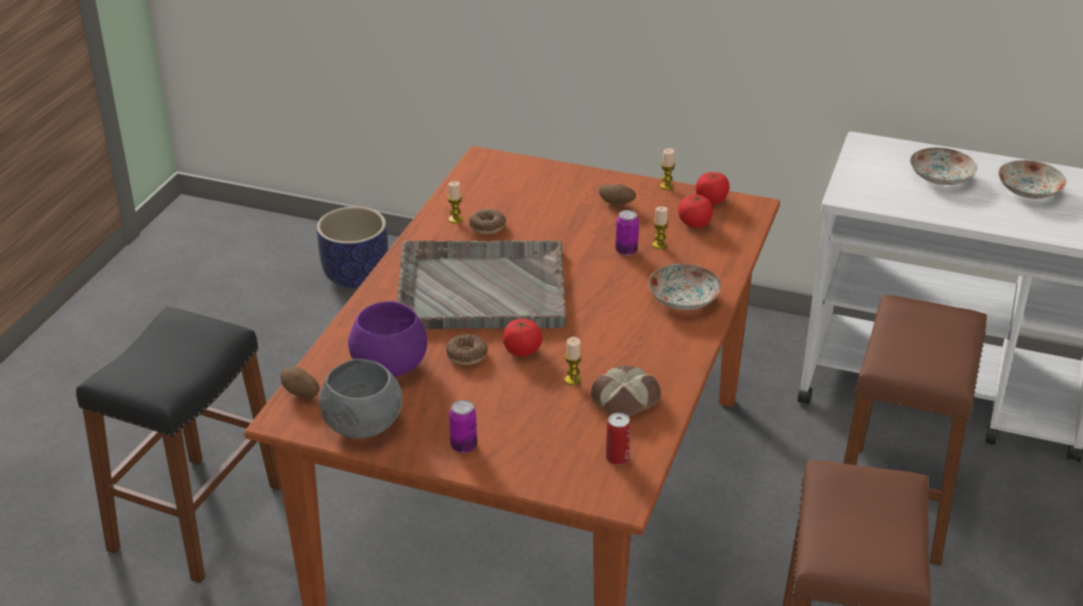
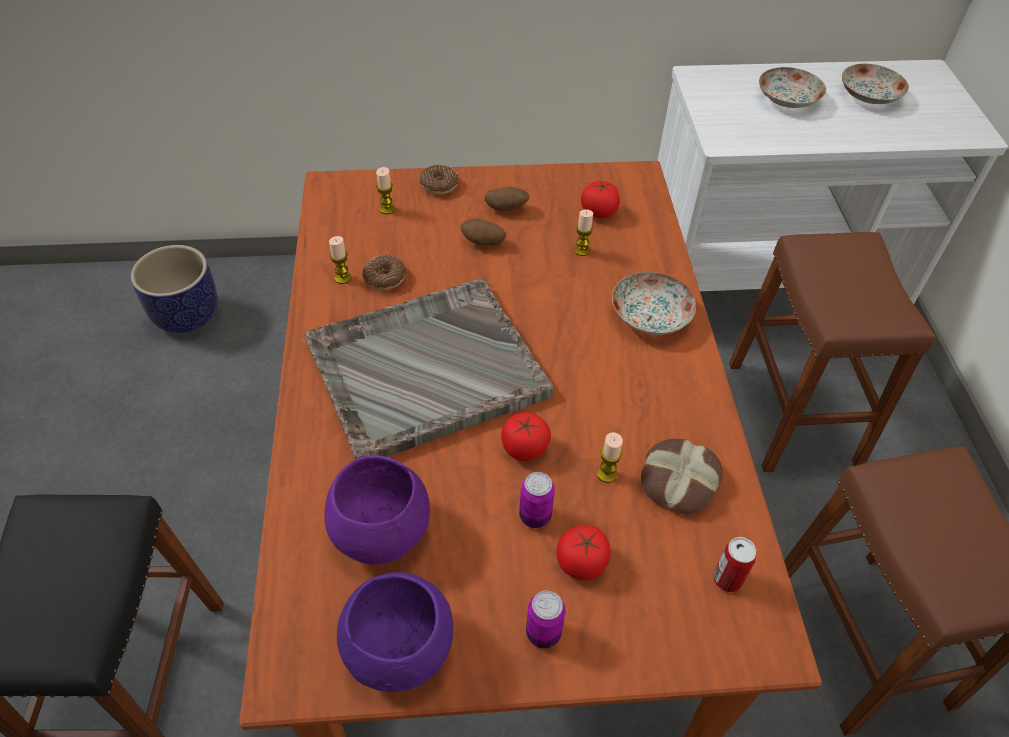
camera: 25 degrees left, 15 degrees up
potato [280,367,320,399] -> potato moved to [461,219,506,246]
grey bowl [319,359,403,439] -> purple bowl [337,572,453,692]
donut [446,334,488,365] -> donut moved to [419,165,459,195]
can [615,210,639,256] -> can moved to [519,472,555,528]
candle [660,148,675,190] -> candle moved to [376,167,395,214]
tomato [696,172,730,204] -> tomato moved to [556,525,611,580]

